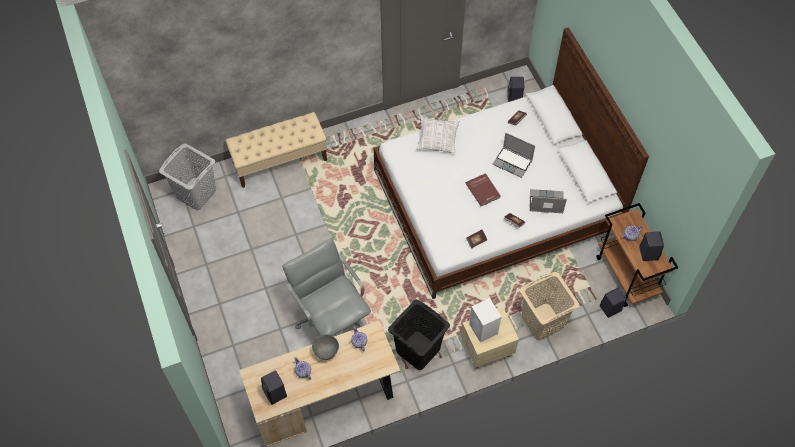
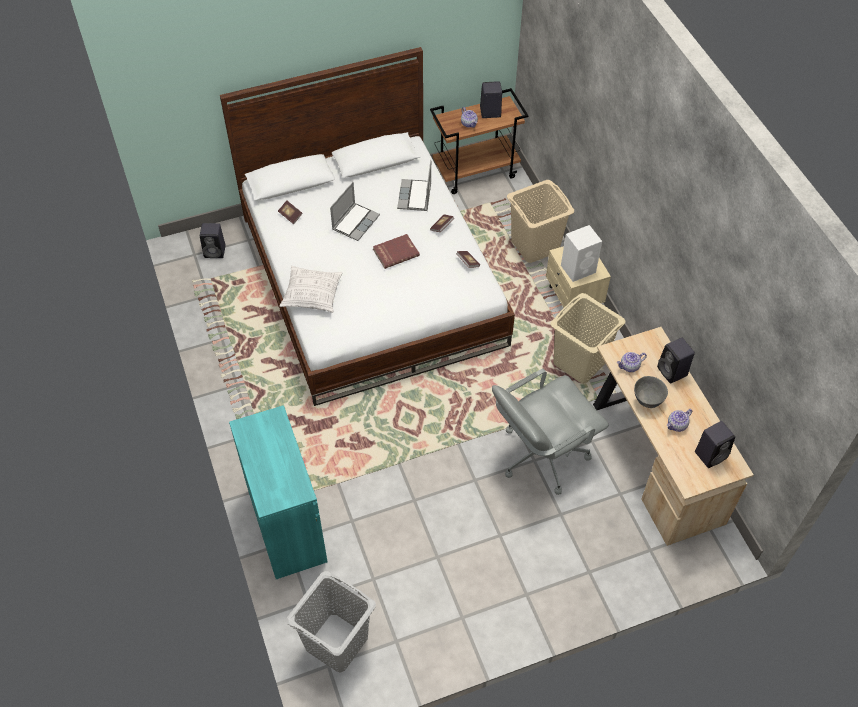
camera: 90 degrees left, 5 degrees down
beige bench [225,112,327,188] -> turquoise cabinet [229,405,328,579]
black laundry basket [388,299,450,370] -> beige laundry basket [550,293,625,384]
black speaker [600,288,626,318] -> black speaker moved to [657,338,695,384]

